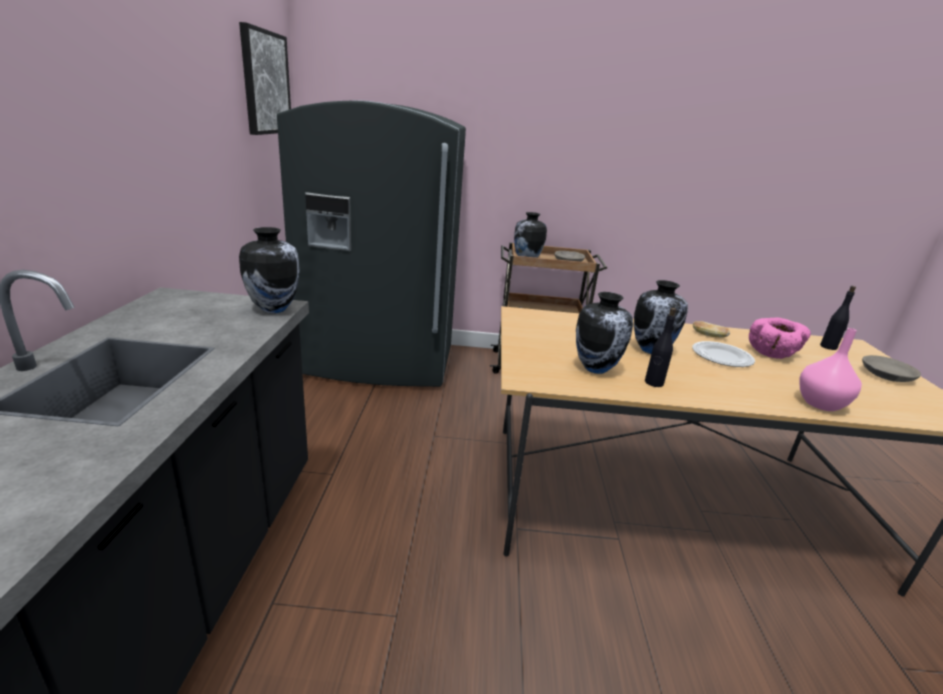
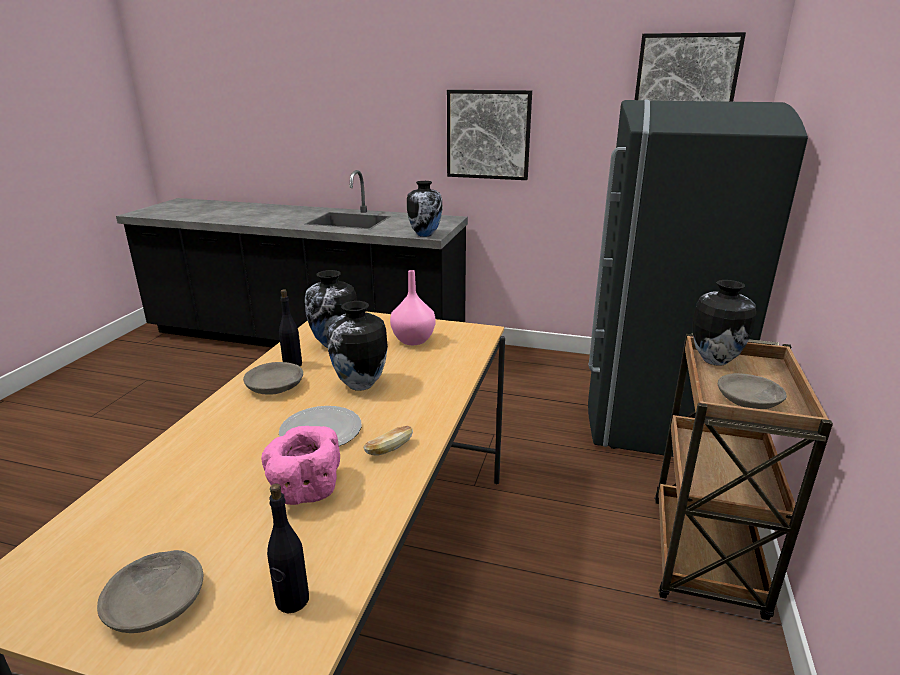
camera: 105 degrees right, 0 degrees up
pink vase [800,328,862,411] -> pink vase moved to [390,270,436,345]
none -> grey bowl [243,362,303,395]
none -> picture [447,90,532,180]

